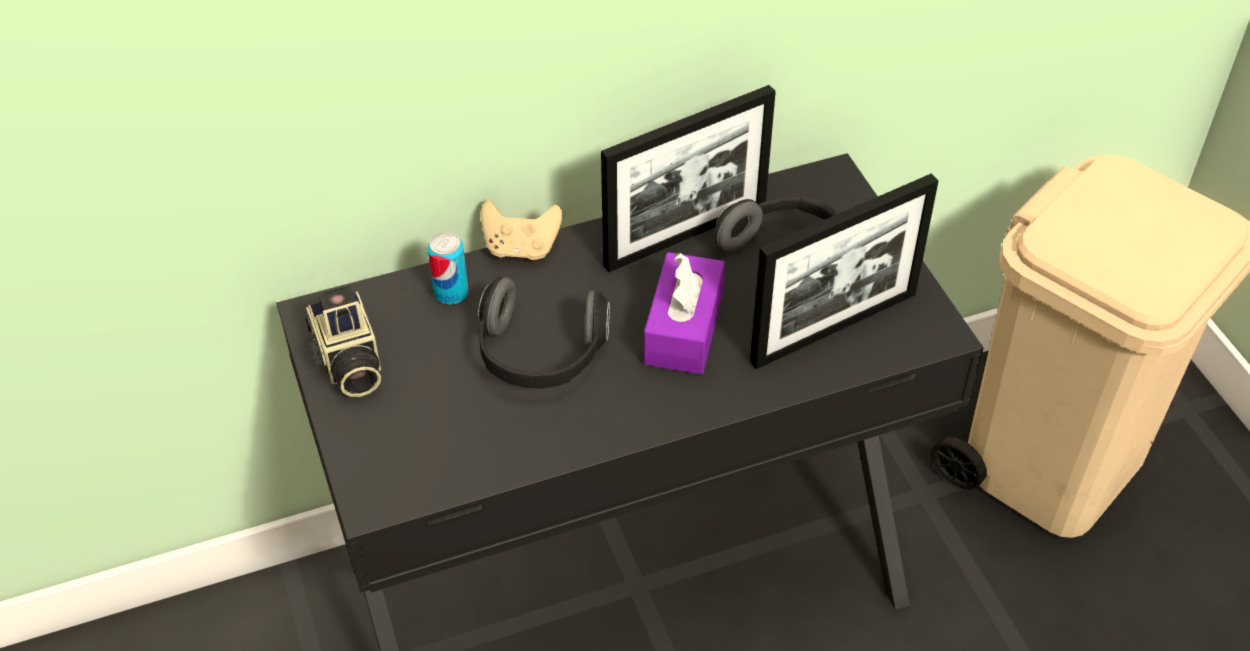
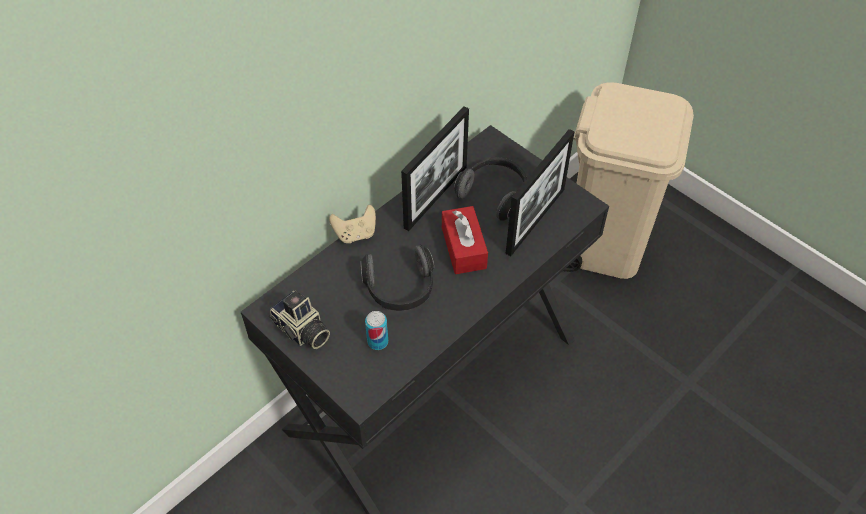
camera: 25 degrees left, 5 degrees up
can [427,232,469,305] -> can moved to [365,311,388,350]
purple tissue box [644,252,725,374] -> red tissue box [442,206,488,274]

